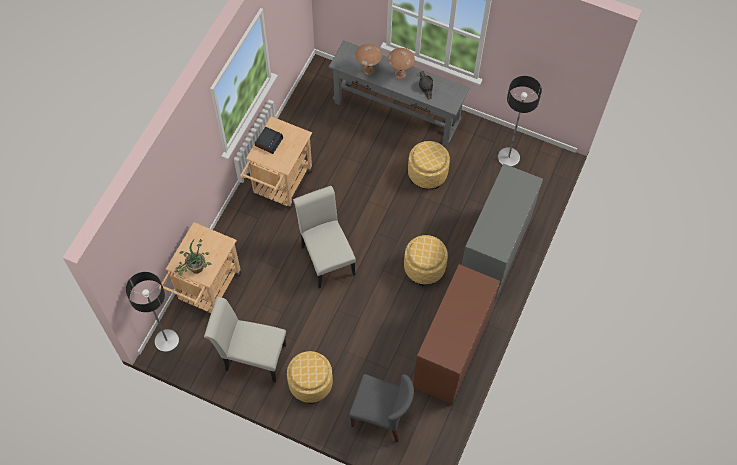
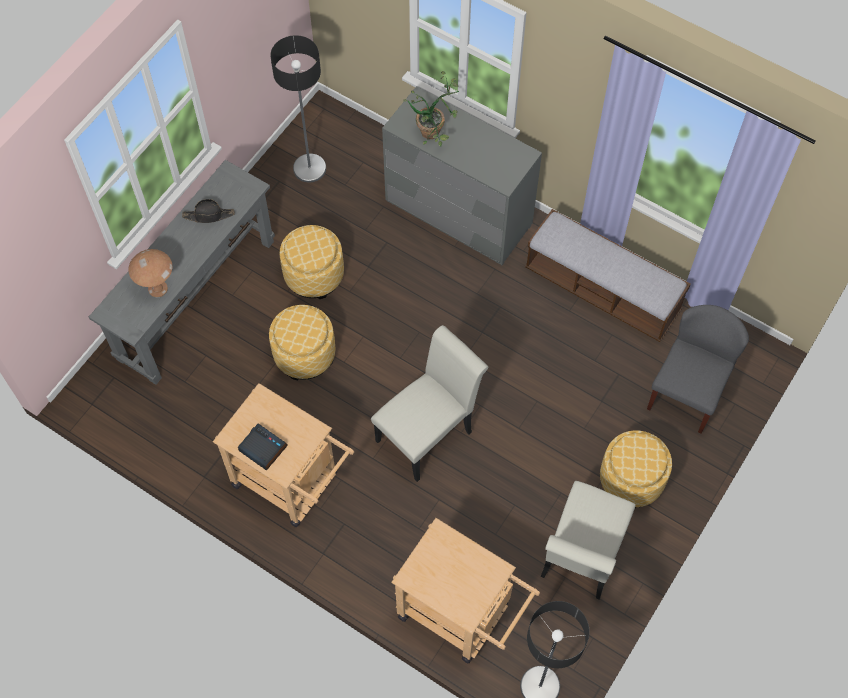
camera: 80 degrees left, 0 degrees up
potted plant [175,239,211,276] -> potted plant moved to [403,71,459,147]
white chair [293,186,356,288] -> white chair turned 150 degrees clockwise [371,325,488,482]
brown table lamp [388,48,415,79] -> none
ottoman [404,235,448,286] -> ottoman moved to [269,305,336,380]
brown dresser [413,264,500,404] -> bench [525,209,691,342]

